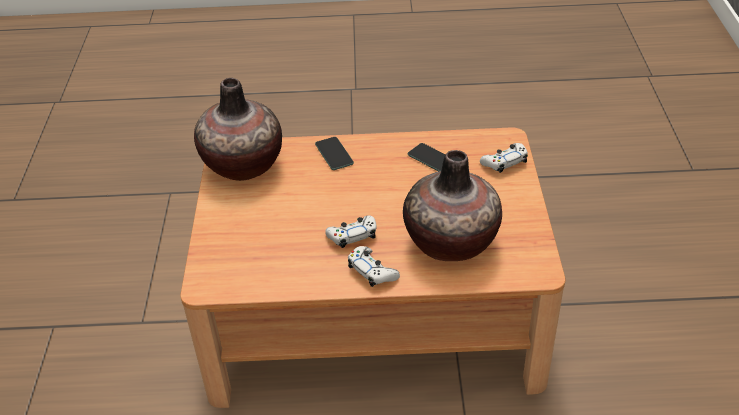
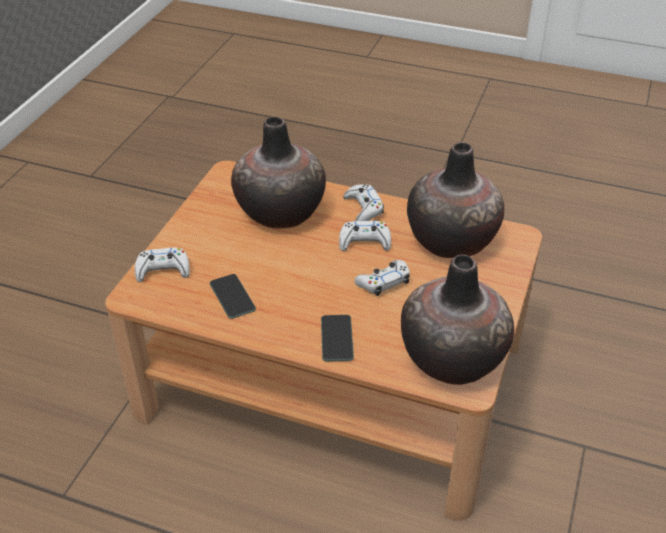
camera: 160 degrees left, 0 degrees up
none -> white game controller [355,260,410,296]
none -> vase [407,142,504,258]

